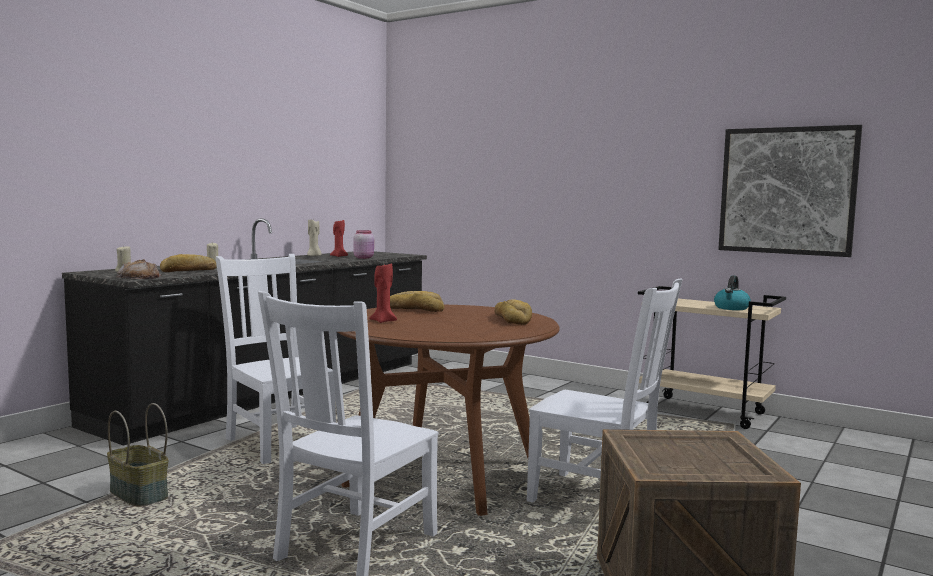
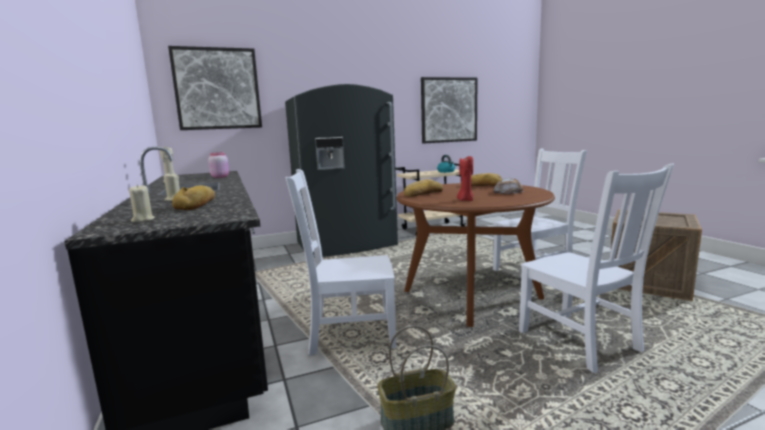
camera: 55 degrees left, 5 degrees up
bread [117,259,161,279] -> bread moved to [493,178,524,194]
red candle [330,220,348,257] -> none
none -> picture [168,46,262,130]
none -> grey fridge [285,84,398,258]

